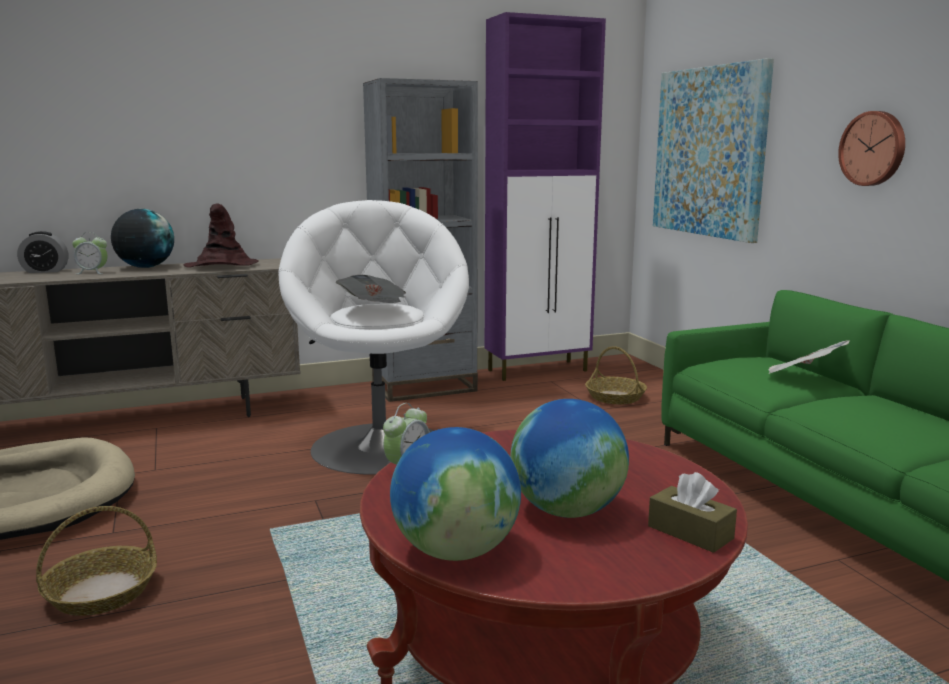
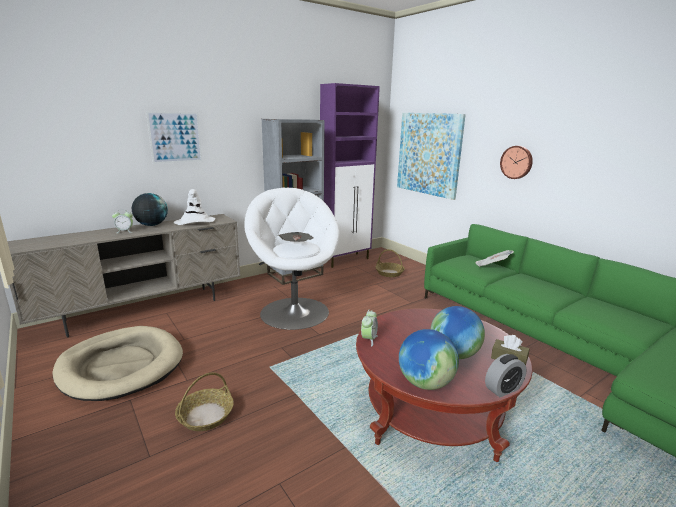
camera: 15 degrees left, 5 degrees up
alarm clock [17,231,68,273] -> alarm clock moved to [485,354,526,397]
brown hat [184,203,259,268] -> white hat [174,189,215,225]
none -> picture [146,111,202,164]

